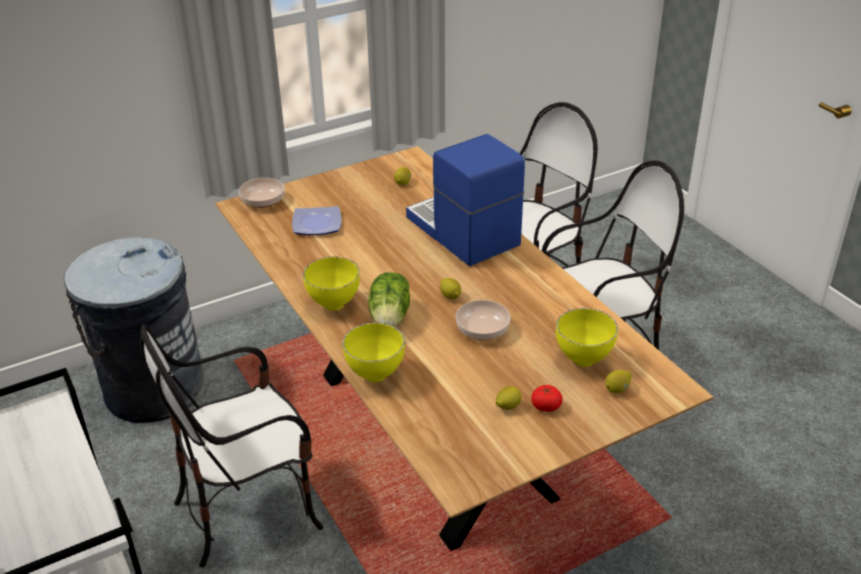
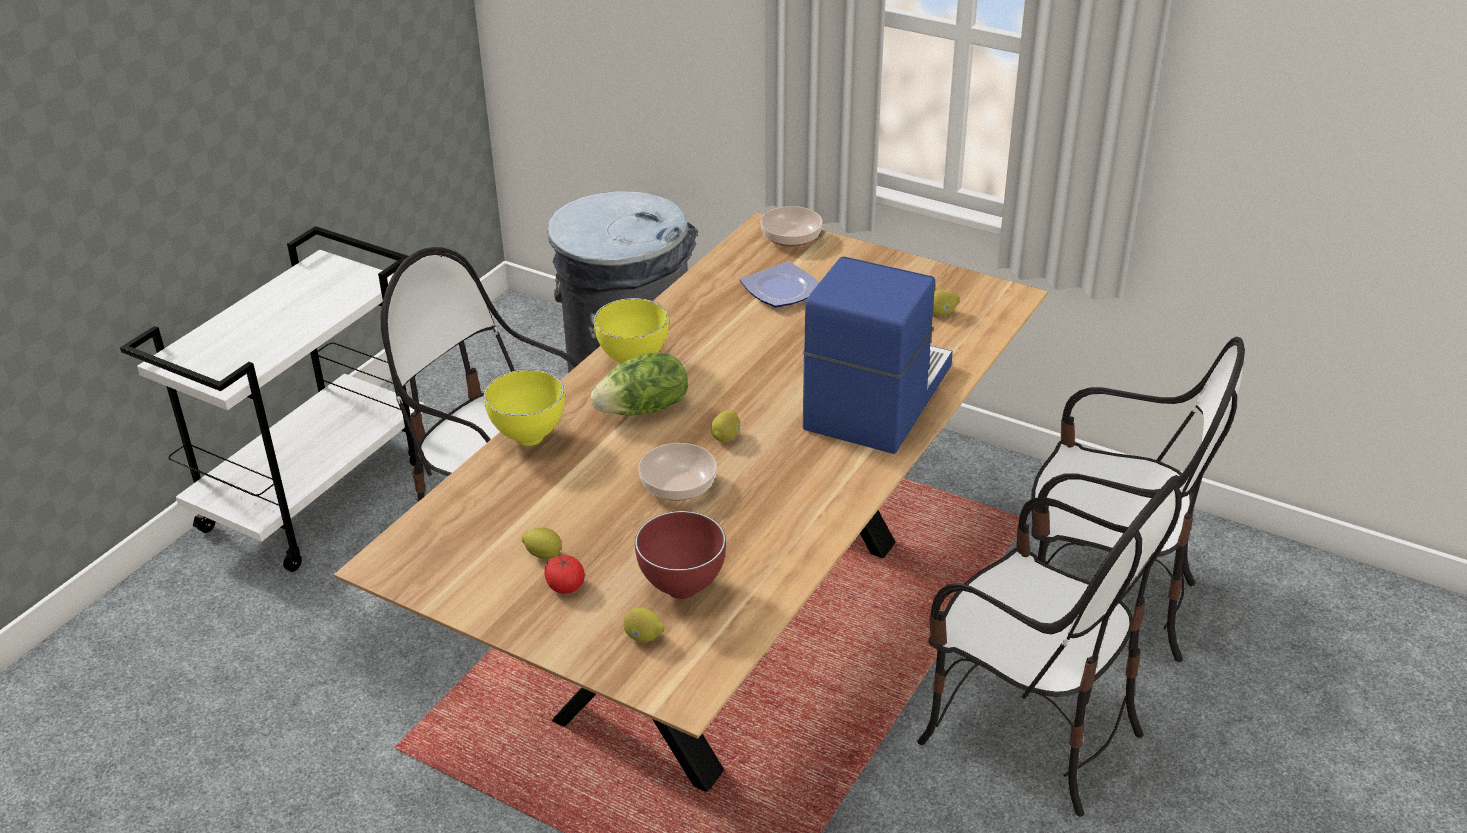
camera: 60 degrees right, 0 degrees up
yellow bowl [556,308,618,367] -> red bowl [635,511,726,599]

